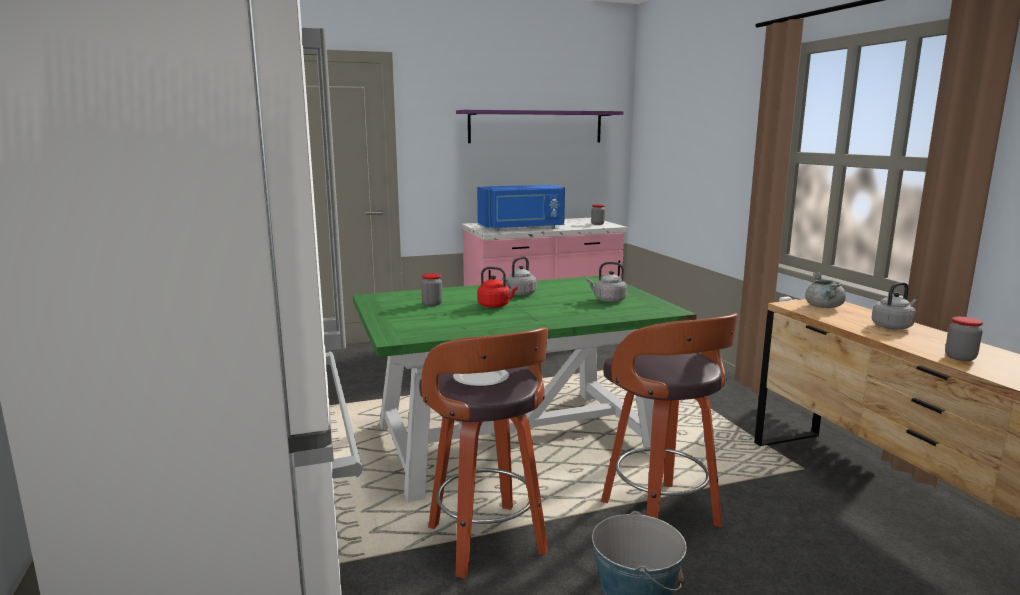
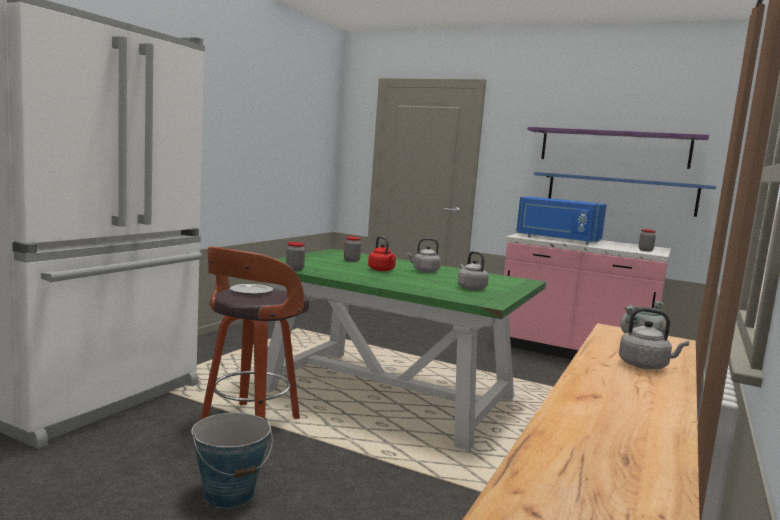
camera: 45 degrees right, 5 degrees down
stool [601,313,738,527] -> none
jar [945,317,983,361] -> jar moved to [286,242,305,271]
none -> blue shelf [534,172,716,217]

